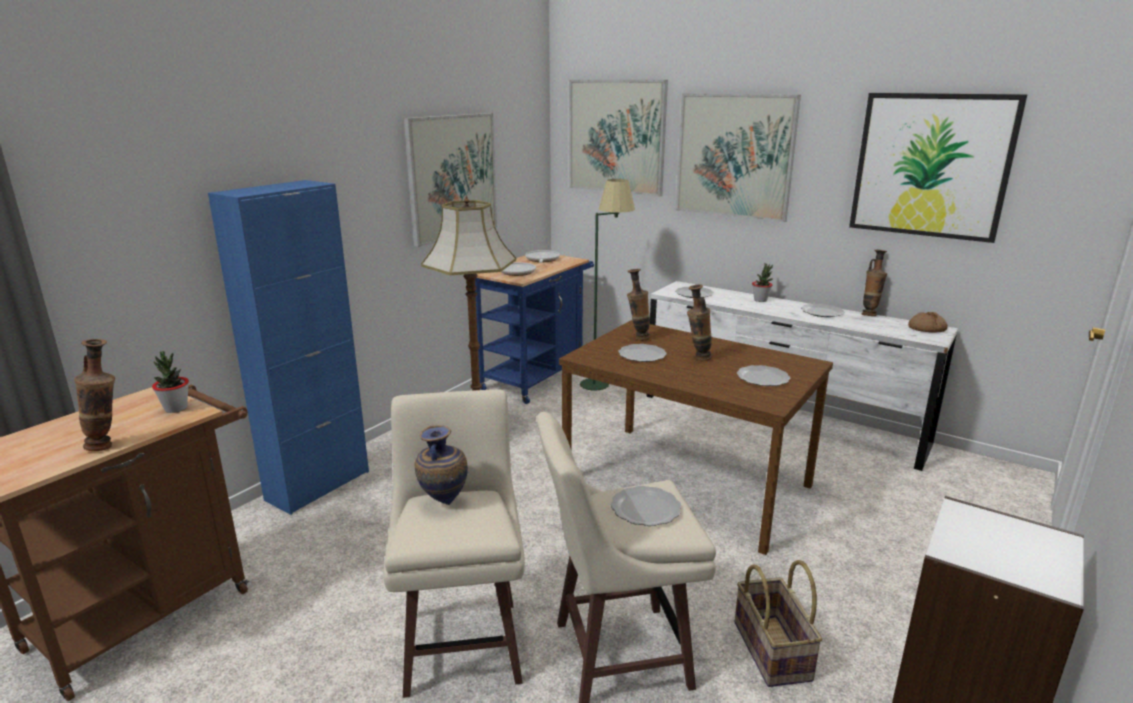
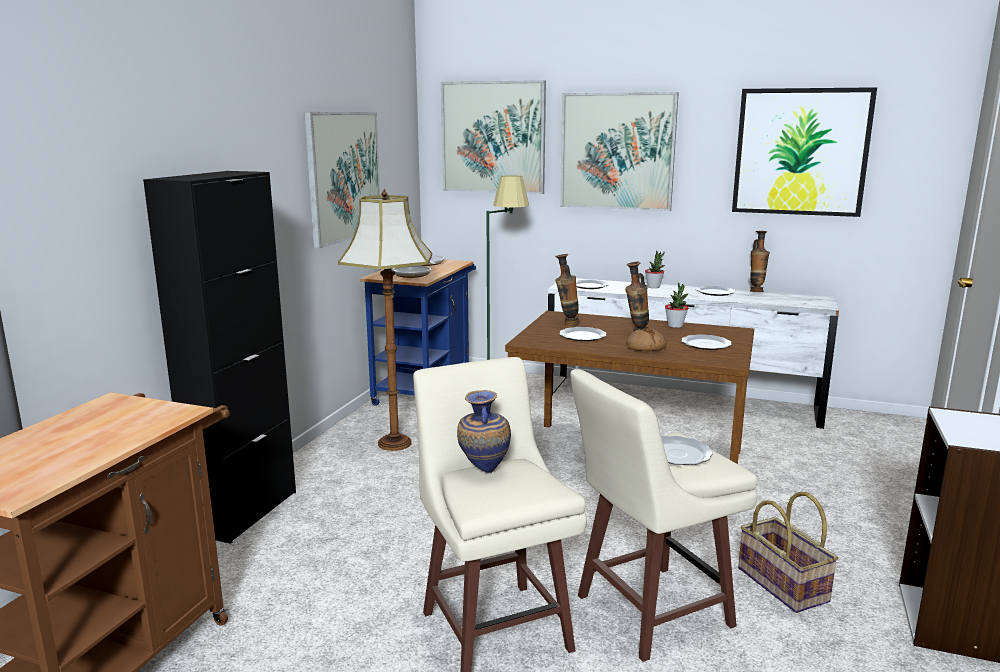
camera: 15 degrees left, 5 degrees down
vase [74,339,115,451] -> none
potted plant [152,351,189,413] -> potted plant moved to [665,283,689,328]
blue cabinet [208,180,369,515] -> black cabinet [143,171,296,544]
bread [908,312,948,333] -> bread moved to [626,328,667,351]

